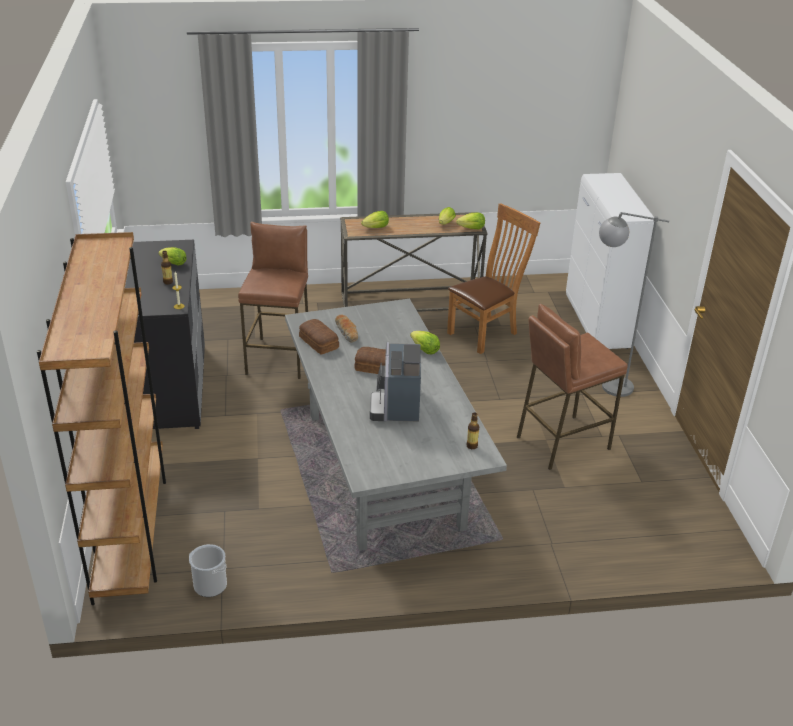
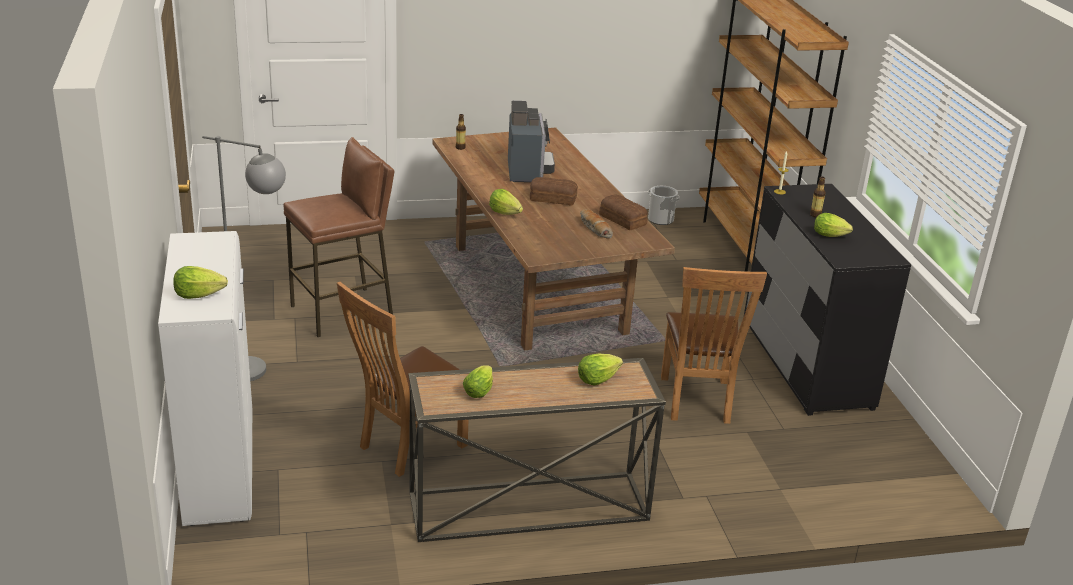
camera: 175 degrees right, 5 degrees down
brown stool [238,222,308,379] -> brown chair [661,267,767,424]
grey dining table [285,299,507,551] -> brown dining table [432,127,675,350]
lettuce [456,212,485,229] -> lettuce moved to [173,266,228,299]

